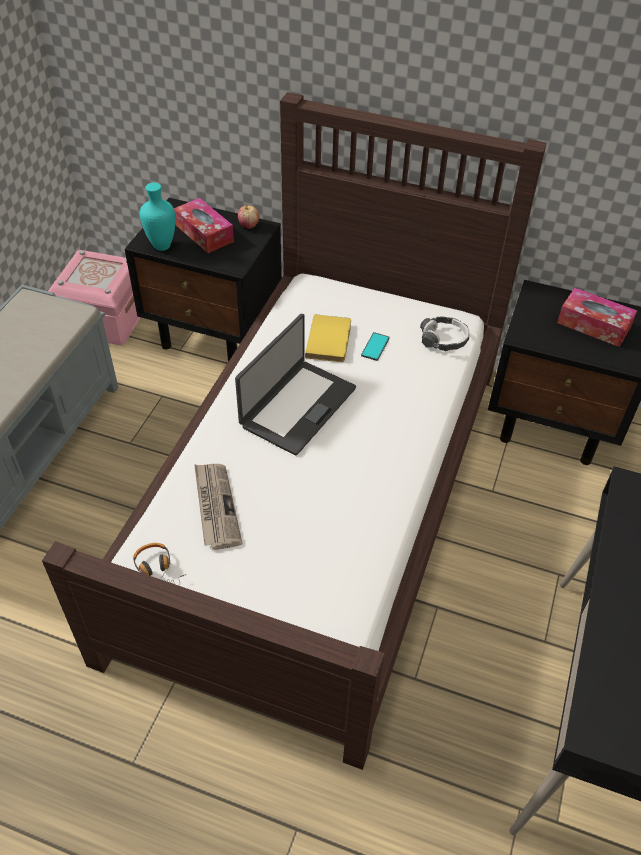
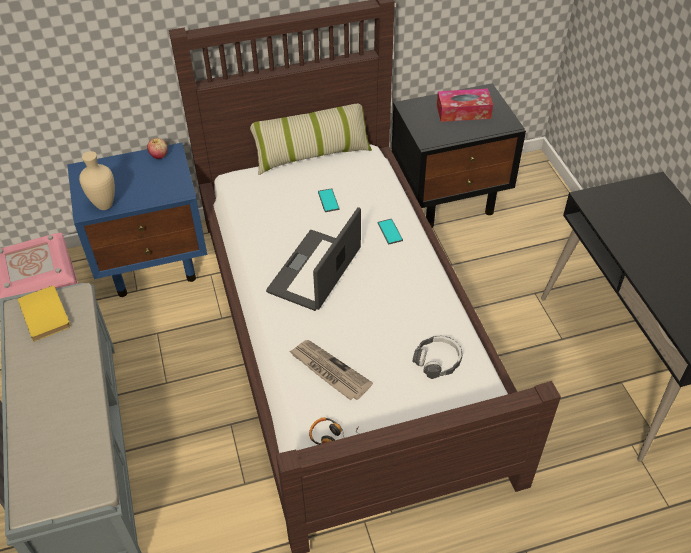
camera: 35 degrees left, 0 degrees up
black nightstand [125,198,282,362] -> blue nightstand [67,143,207,297]
turquoise vase [140,183,175,251] -> beige vase [79,151,115,210]
tissue box [174,198,234,253] -> none
laptop [235,314,356,456] -> laptop turned 150 degrees counterclockwise [266,207,361,311]
yellow book [305,314,351,362] -> yellow book moved to [17,286,71,342]
headphones [420,316,469,351] -> headphones moved to [413,336,463,379]
none -> pillow [250,104,372,175]
none -> phone [378,219,403,244]

